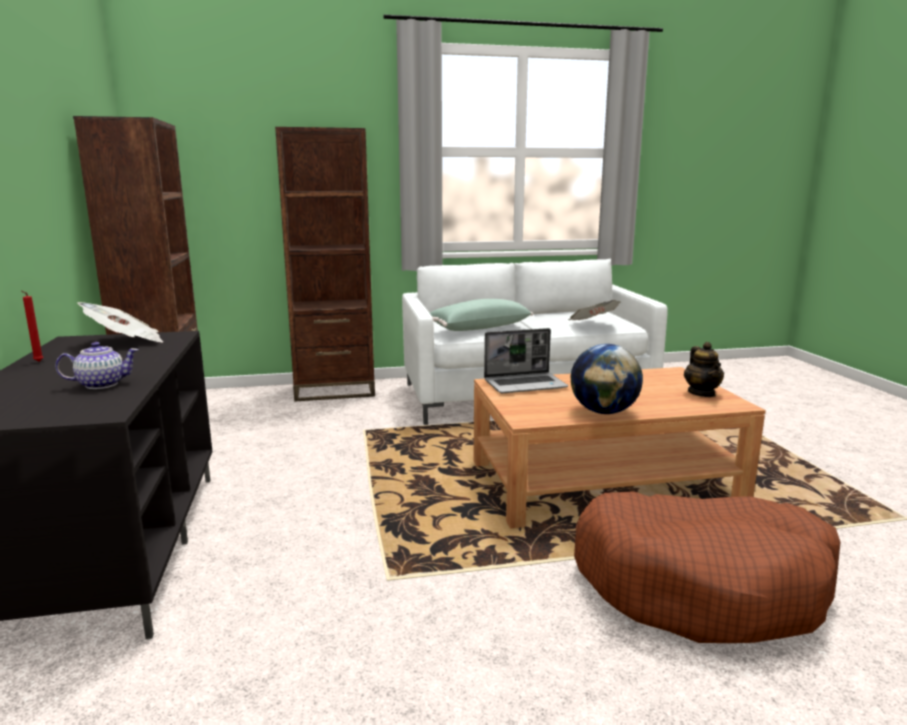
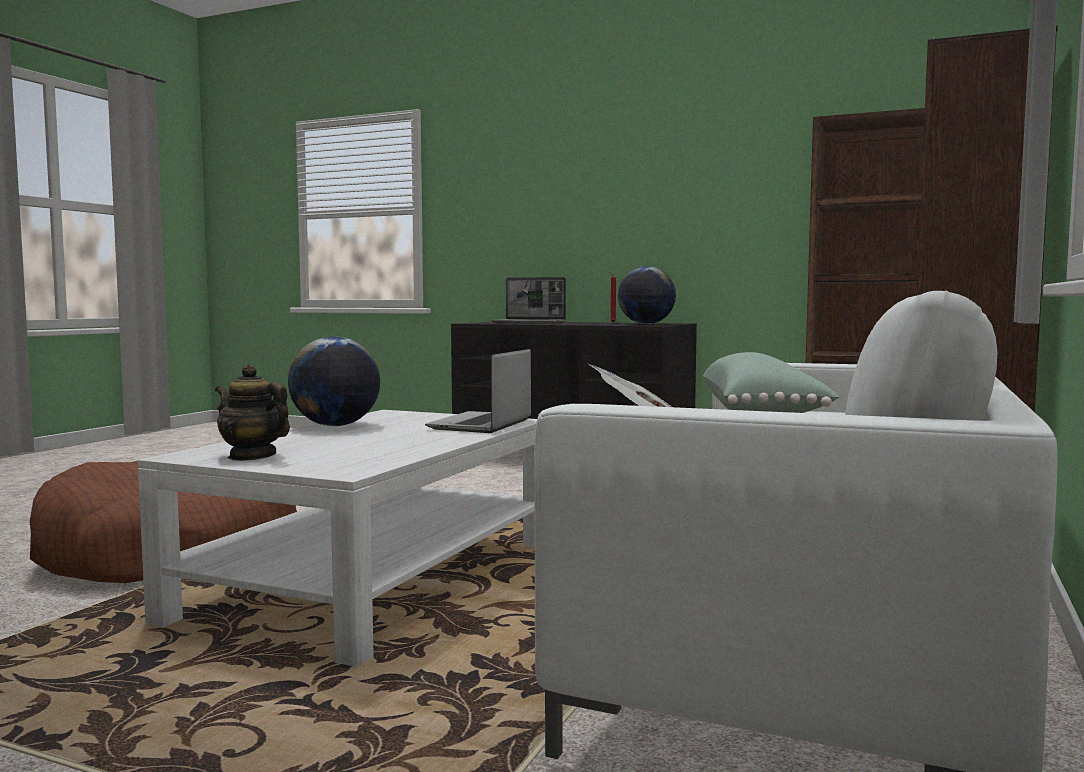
camera: 125 degrees right, 10 degrees down
teapot [55,342,139,389] -> laptop [492,277,566,324]
newspaper [77,302,163,342] -> globe [618,266,676,324]
brown coffee table [473,367,766,529] -> white coffee table [137,410,537,667]

